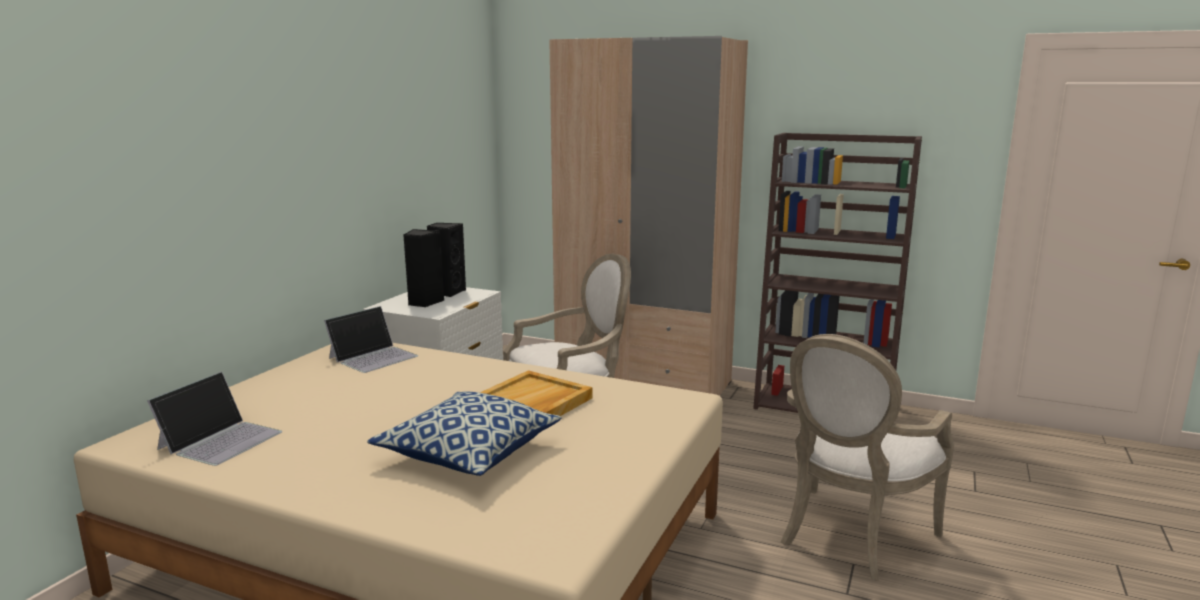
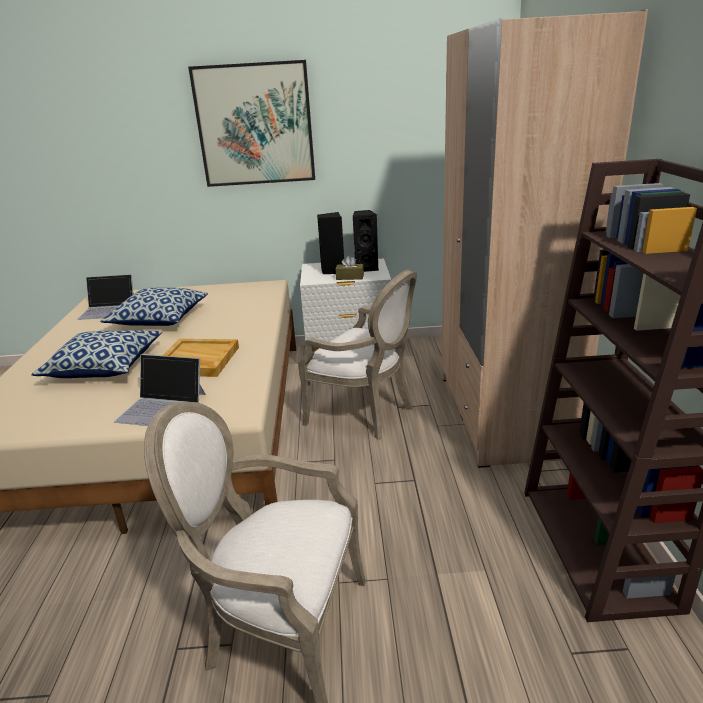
camera: 65 degrees right, 10 degrees up
laptop [324,306,418,373] -> laptop moved to [114,354,206,426]
none -> pillow [100,288,208,326]
none -> picture [188,60,315,187]
none -> brown tissue box [335,256,364,280]

